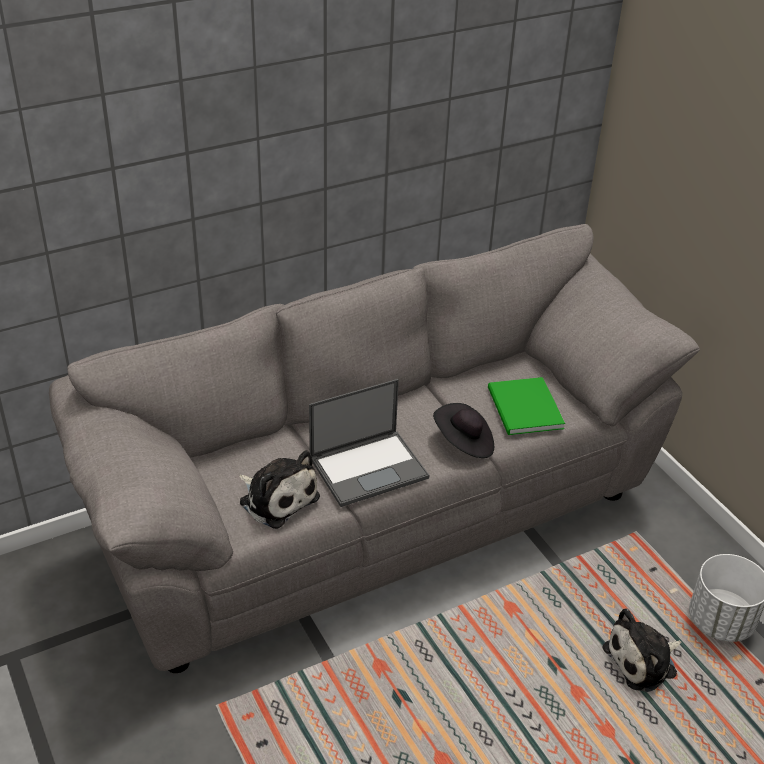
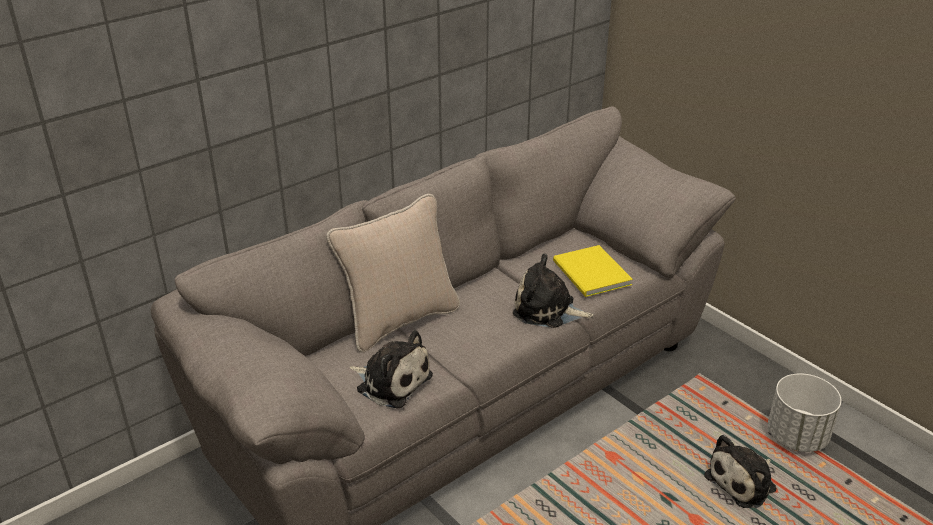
camera: 10 degrees left, 5 degrees down
laptop [309,379,429,507] -> none
black hat [433,403,494,458] -> plush toy [513,254,594,328]
green book [488,377,565,435] -> yellow book [553,245,633,297]
none -> beige pillow [326,194,460,352]

